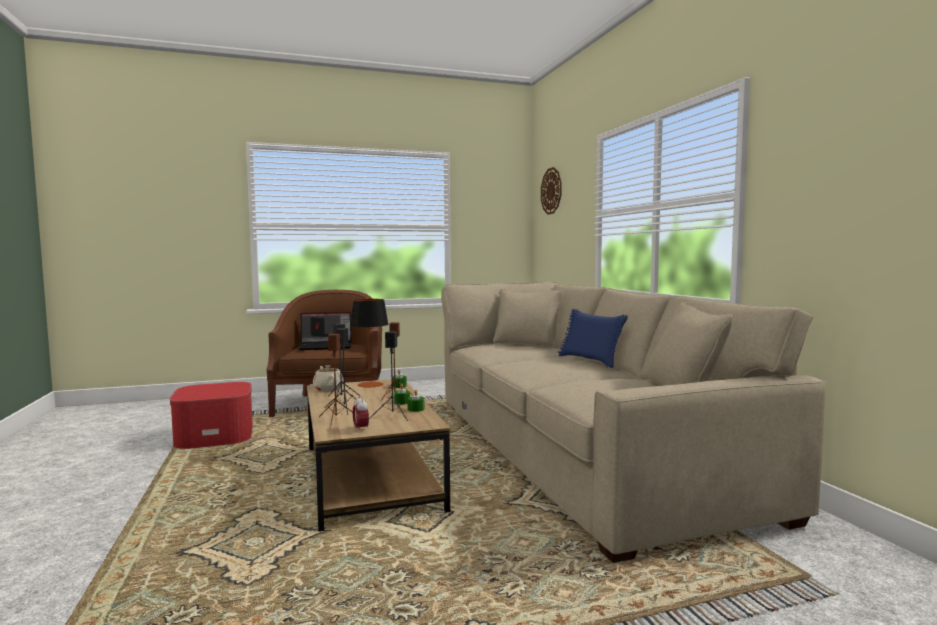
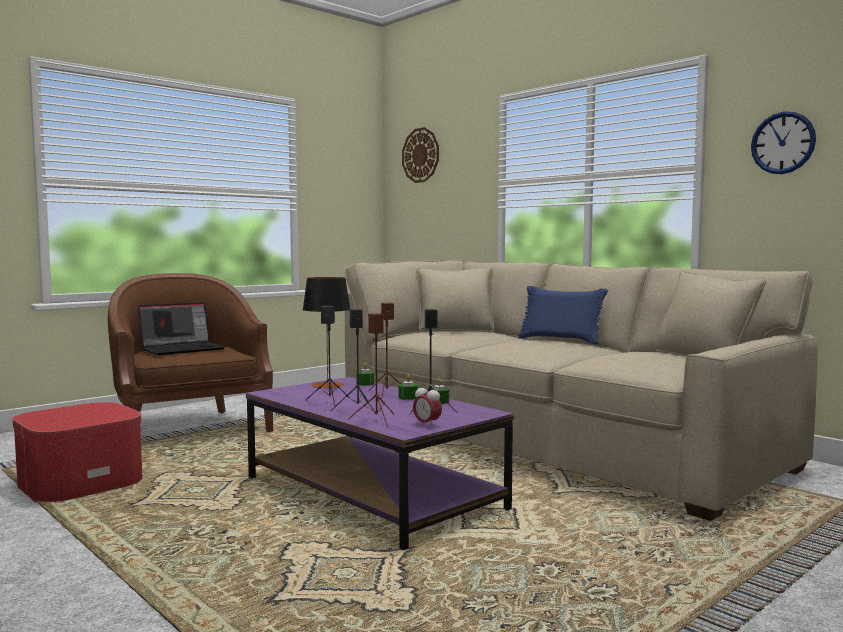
camera: 25 degrees left, 0 degrees up
brown coffee table [307,379,450,532] -> purple coffee table [246,377,514,550]
beige teapot [313,365,344,391] -> none
none -> wall clock [751,111,816,174]

